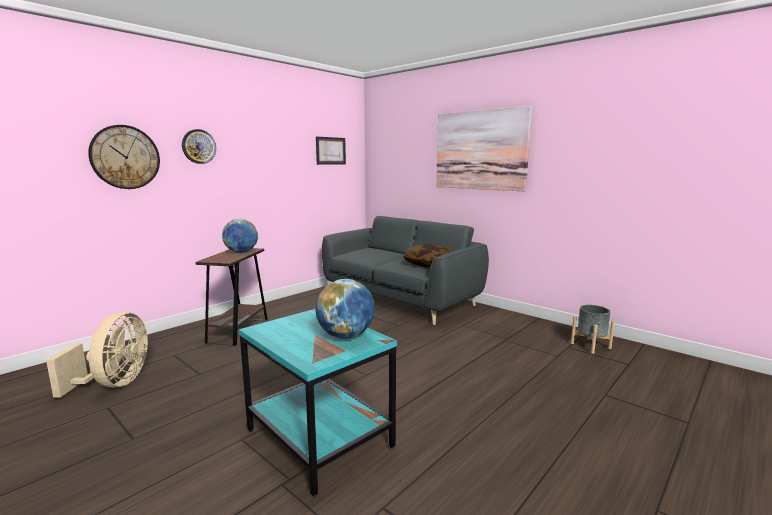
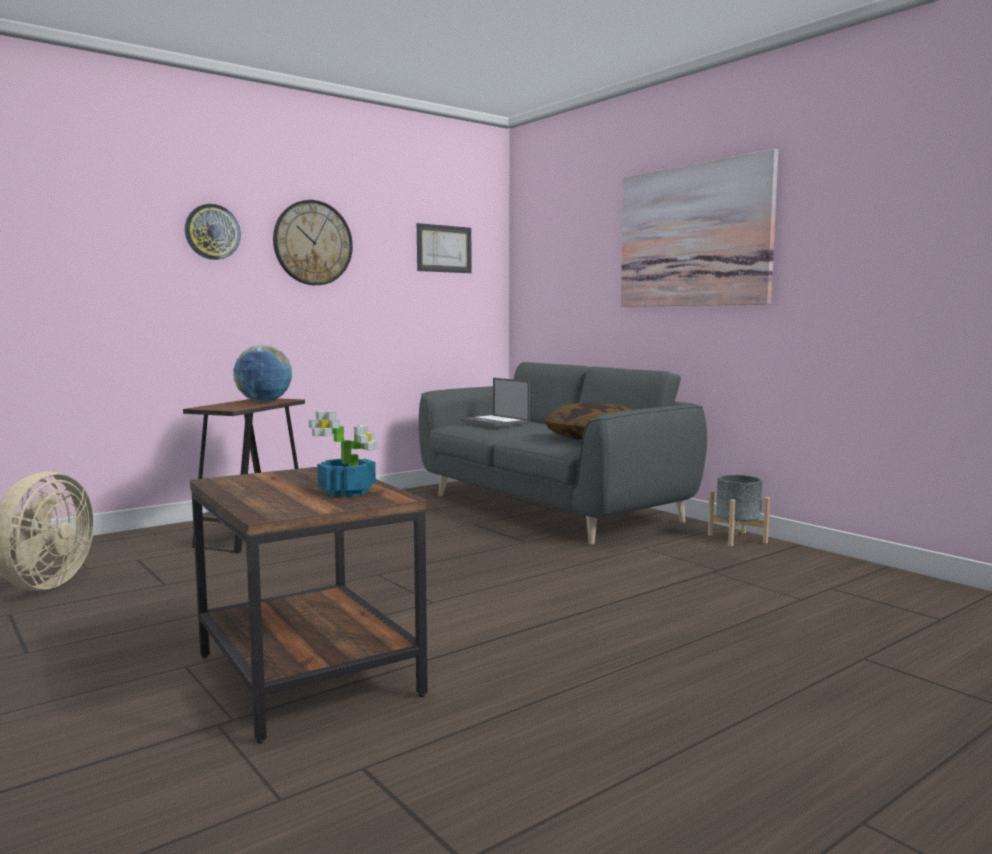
camera: 10 degrees right, 5 degrees down
wall clock [88,125,160,189] -> wall clock moved to [273,200,353,285]
turquoise side table [239,308,397,497] -> brown side table [190,467,428,744]
globe [316,279,375,339] -> potted plant [309,411,378,497]
grey planter [571,305,615,354] -> grey planter moved to [708,475,770,546]
none -> laptop [460,378,530,427]

